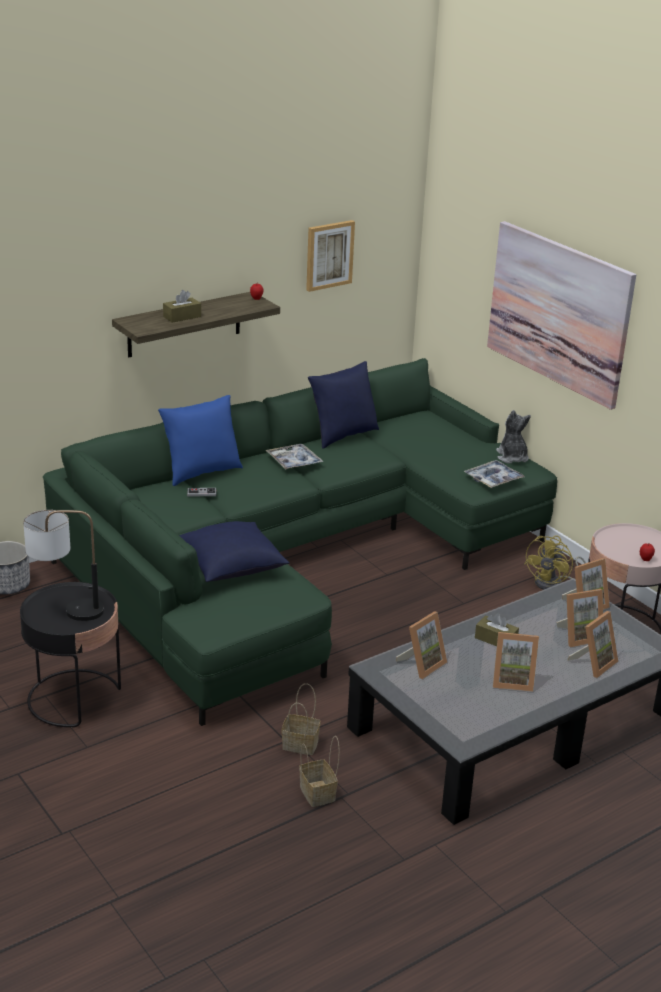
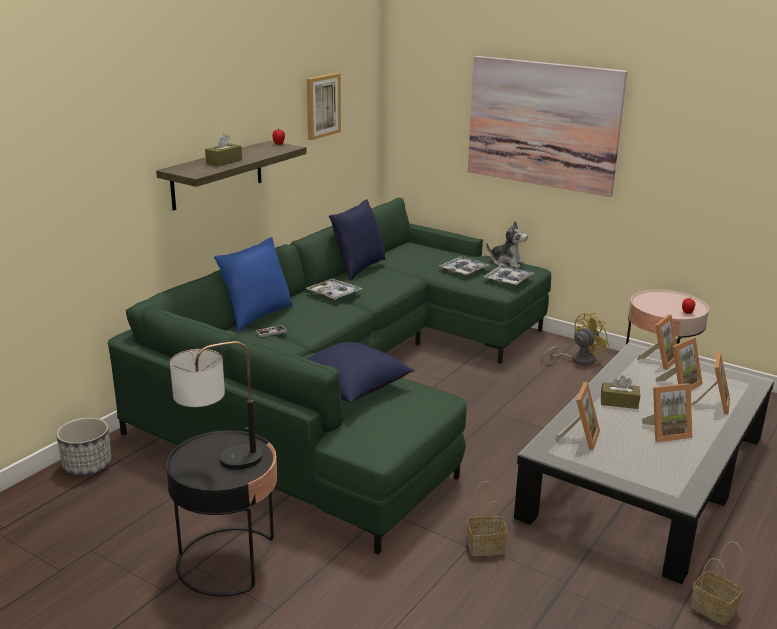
camera: 20 degrees left, 5 degrees down
basket [299,736,340,807] -> basket moved to [691,541,743,625]
plush toy [496,410,531,463] -> plush toy turned 150 degrees clockwise [486,221,528,268]
yellow fan [524,535,586,590] -> yellow fan turned 135 degrees counterclockwise [541,313,610,366]
none -> tray [439,256,490,275]

